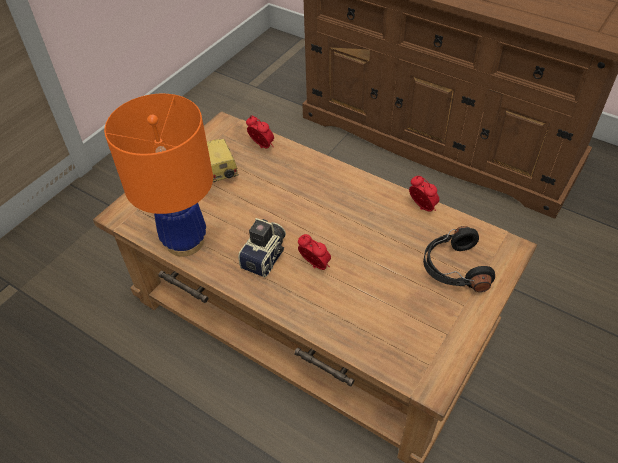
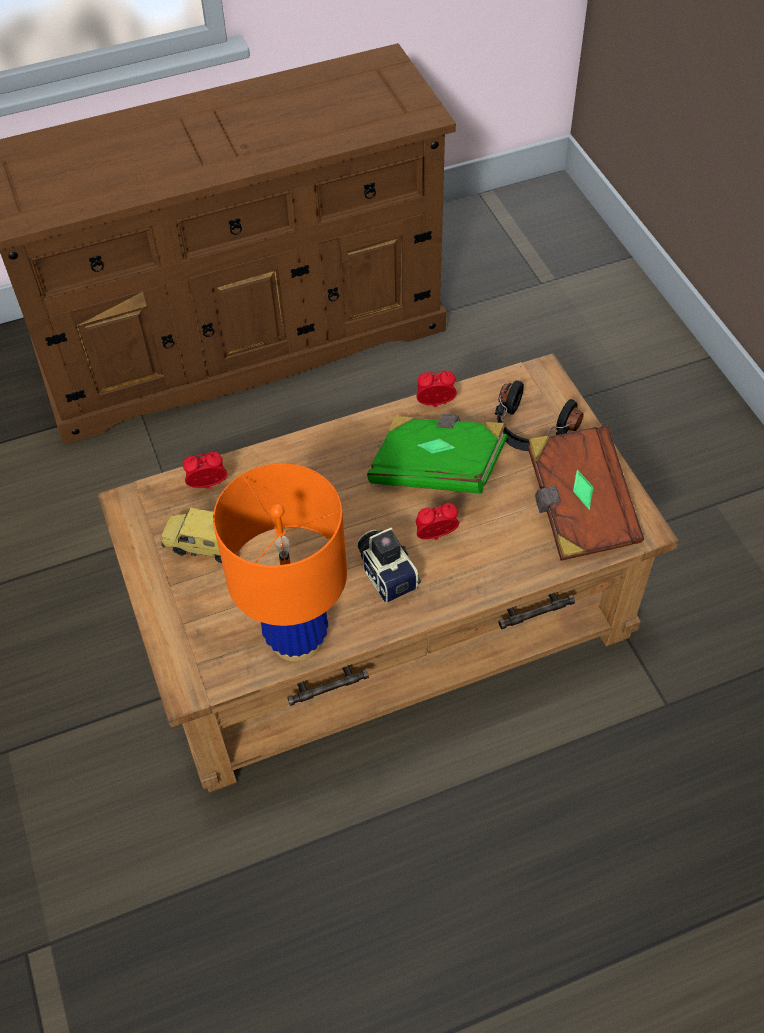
camera: 55 degrees left, 5 degrees up
none -> green book [367,414,508,494]
none -> brown book [528,425,644,561]

